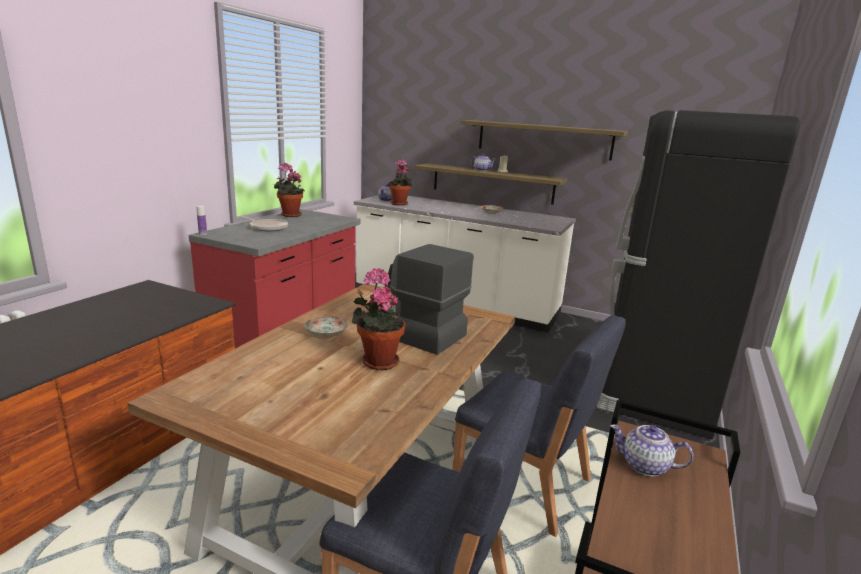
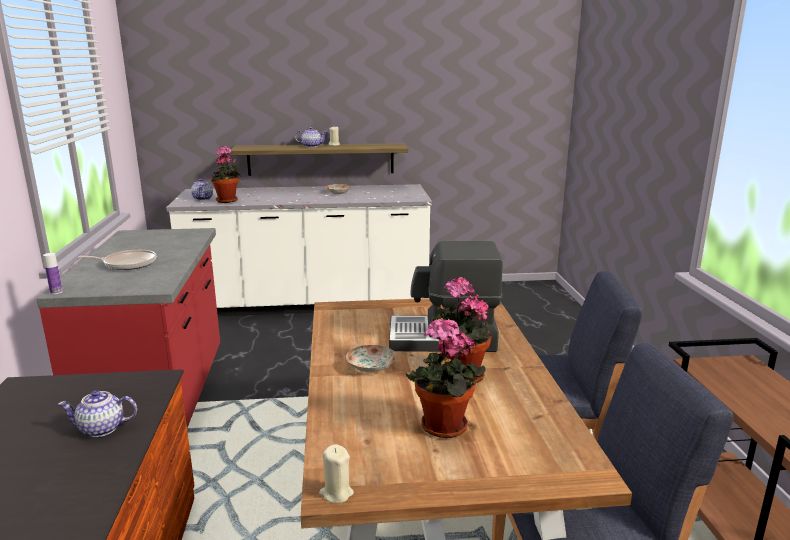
camera: 30 degrees left, 0 degrees up
potted plant [274,163,304,217] -> potted plant moved to [406,318,486,439]
shelf [460,120,628,161] -> none
black fridge [597,110,800,439] -> none
teapot [610,424,693,476] -> teapot moved to [58,390,137,437]
none -> beige candle [319,444,354,504]

